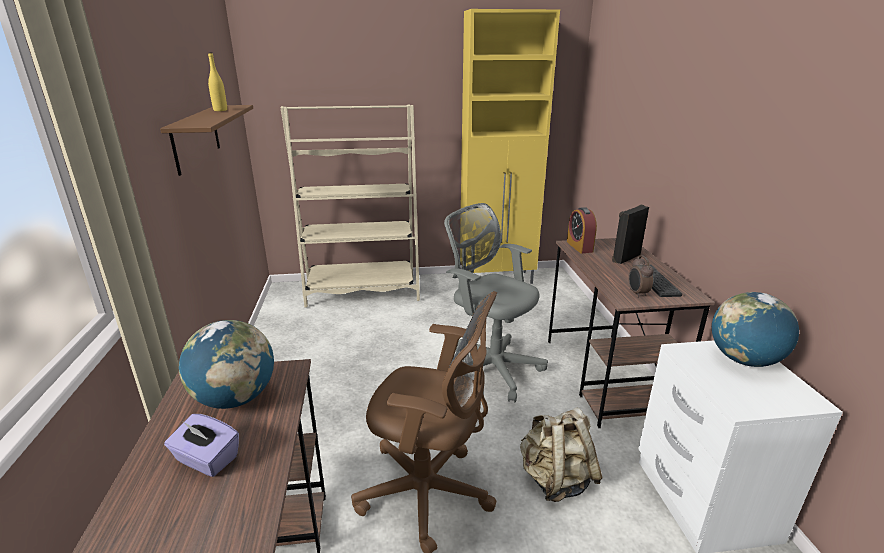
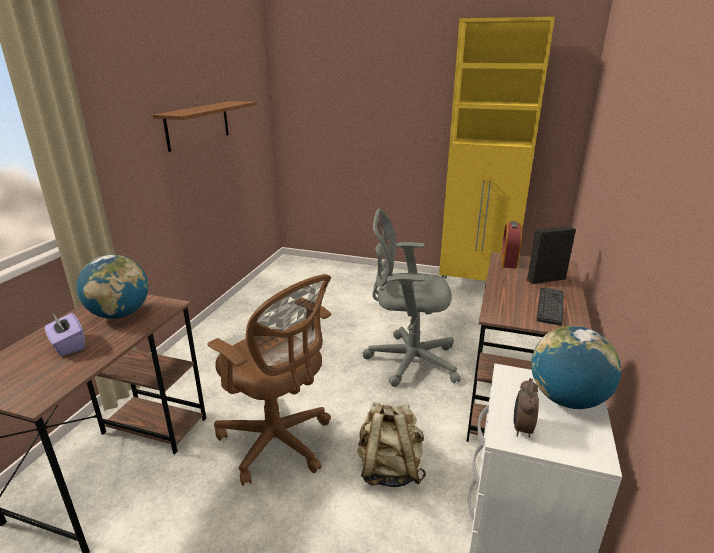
camera: 25 degrees right, 0 degrees up
yellow bottle [208,52,227,111] -> none
beige bookcase [281,105,420,308] -> none
grey office chair [444,203,548,402] -> grey office chair turned 60 degrees counterclockwise [363,208,460,387]
alarm clock [628,256,654,298] -> alarm clock moved to [514,378,539,438]

